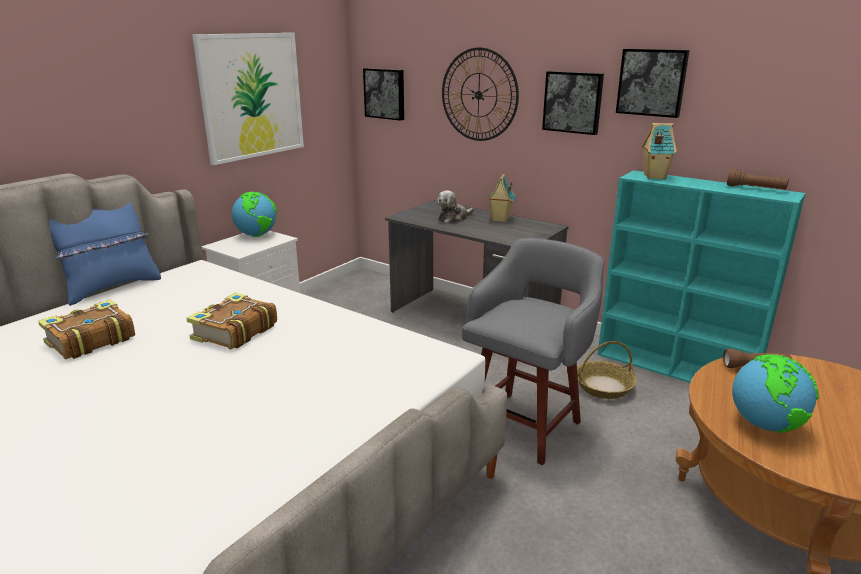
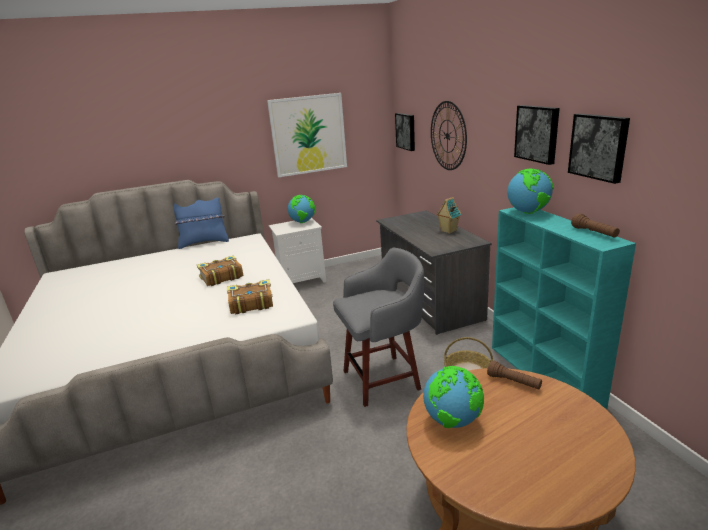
camera: 35 degrees right, 0 degrees up
book [38,299,135,359] -> book moved to [227,279,273,315]
plush toy [438,191,474,223] -> none
picture [542,71,604,135] -> picture moved to [568,113,630,184]
toy house [642,123,677,179] -> globe [507,168,554,214]

